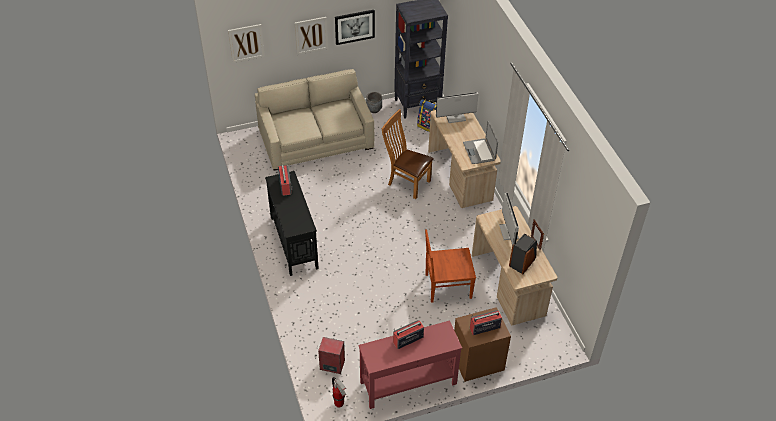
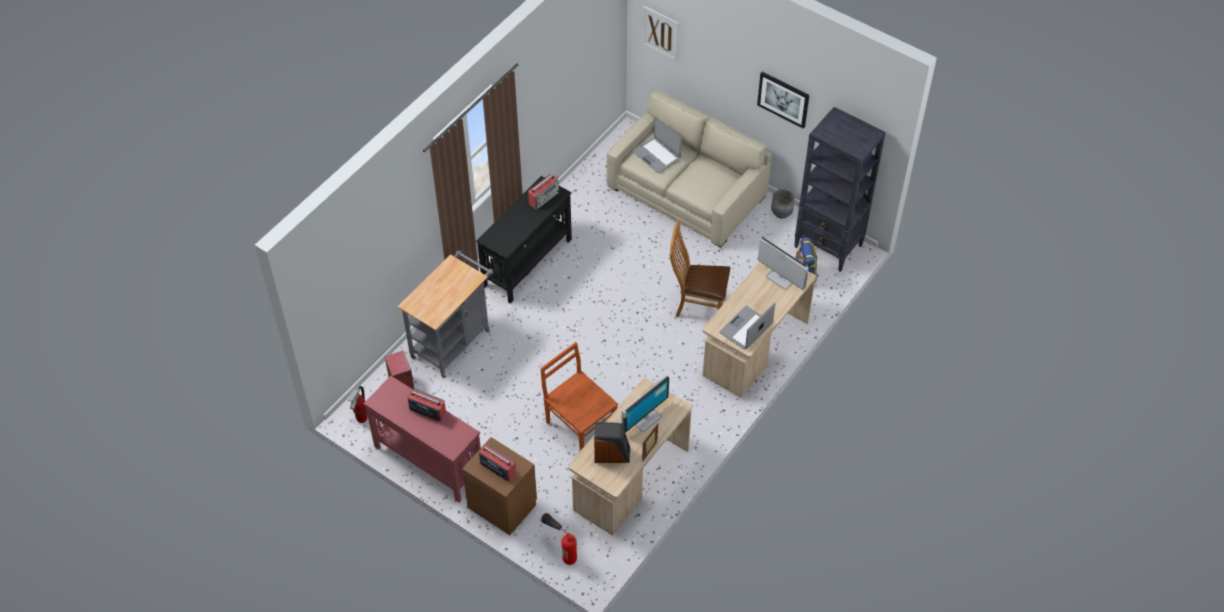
camera: 55 degrees right, 5 degrees up
picture [295,17,328,55] -> none
brown chair [382,109,434,199] -> brown chair turned 75 degrees counterclockwise [670,219,730,317]
none -> grey cart [398,250,493,378]
none -> fire extinguisher [541,513,577,565]
none -> laptop [632,116,682,173]

